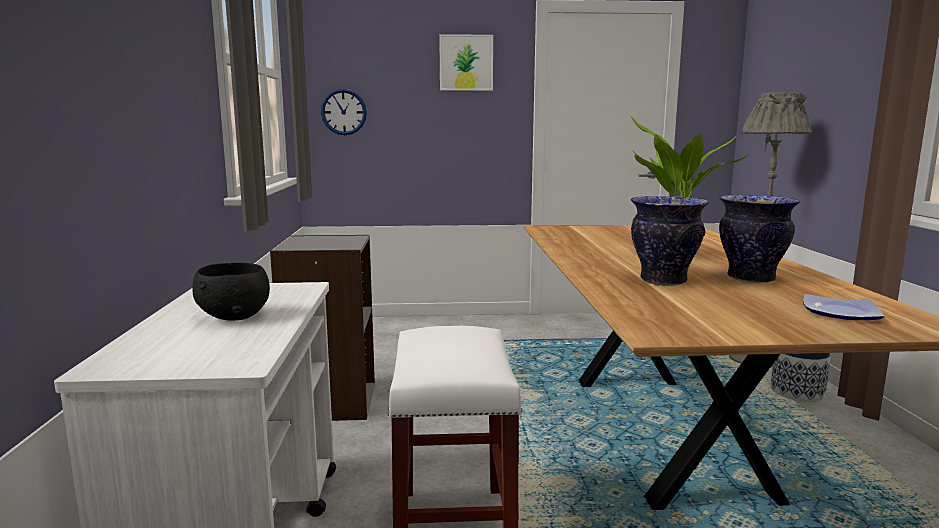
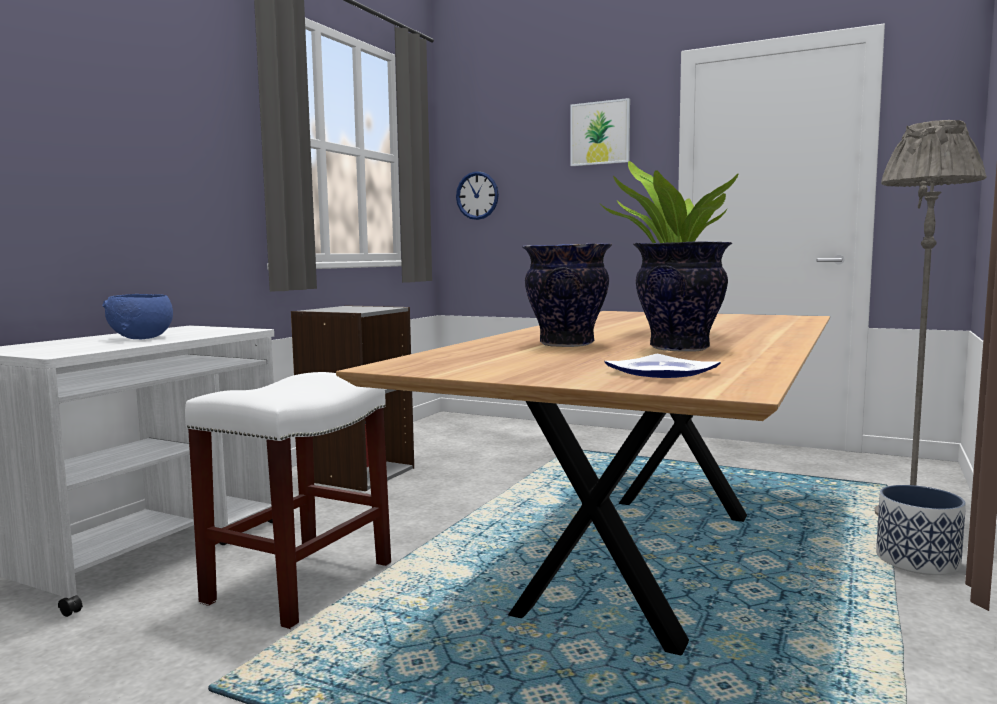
camera: 30 degrees right, 5 degrees down
black bowl [192,263,270,321] -> blue bowl [102,294,173,339]

